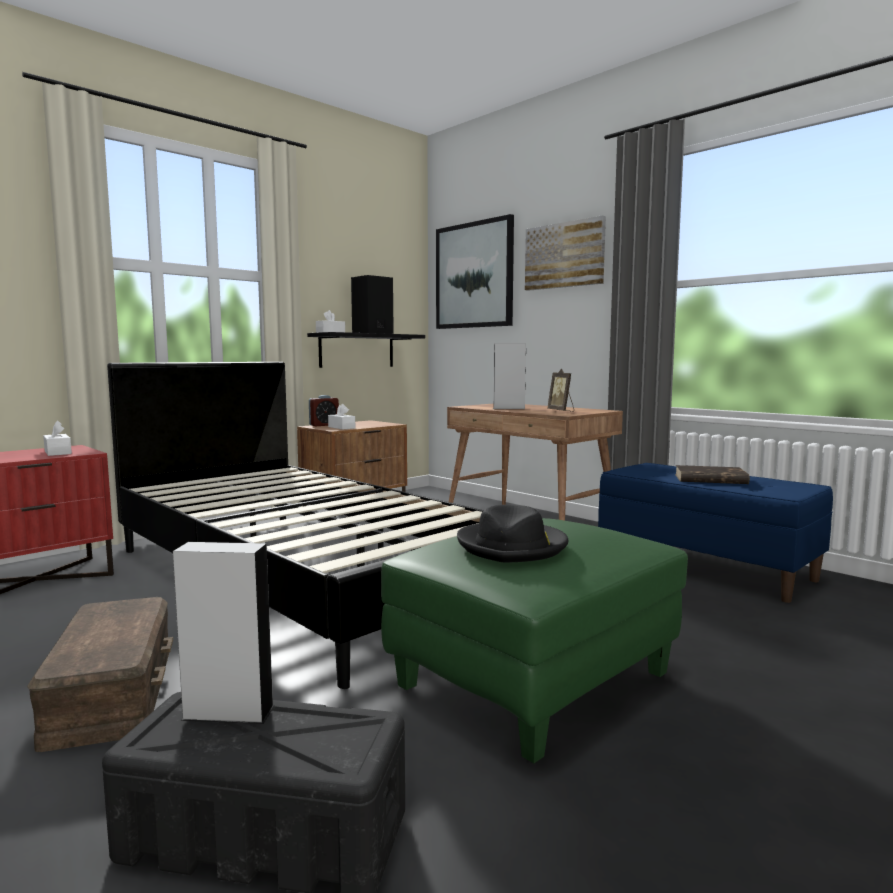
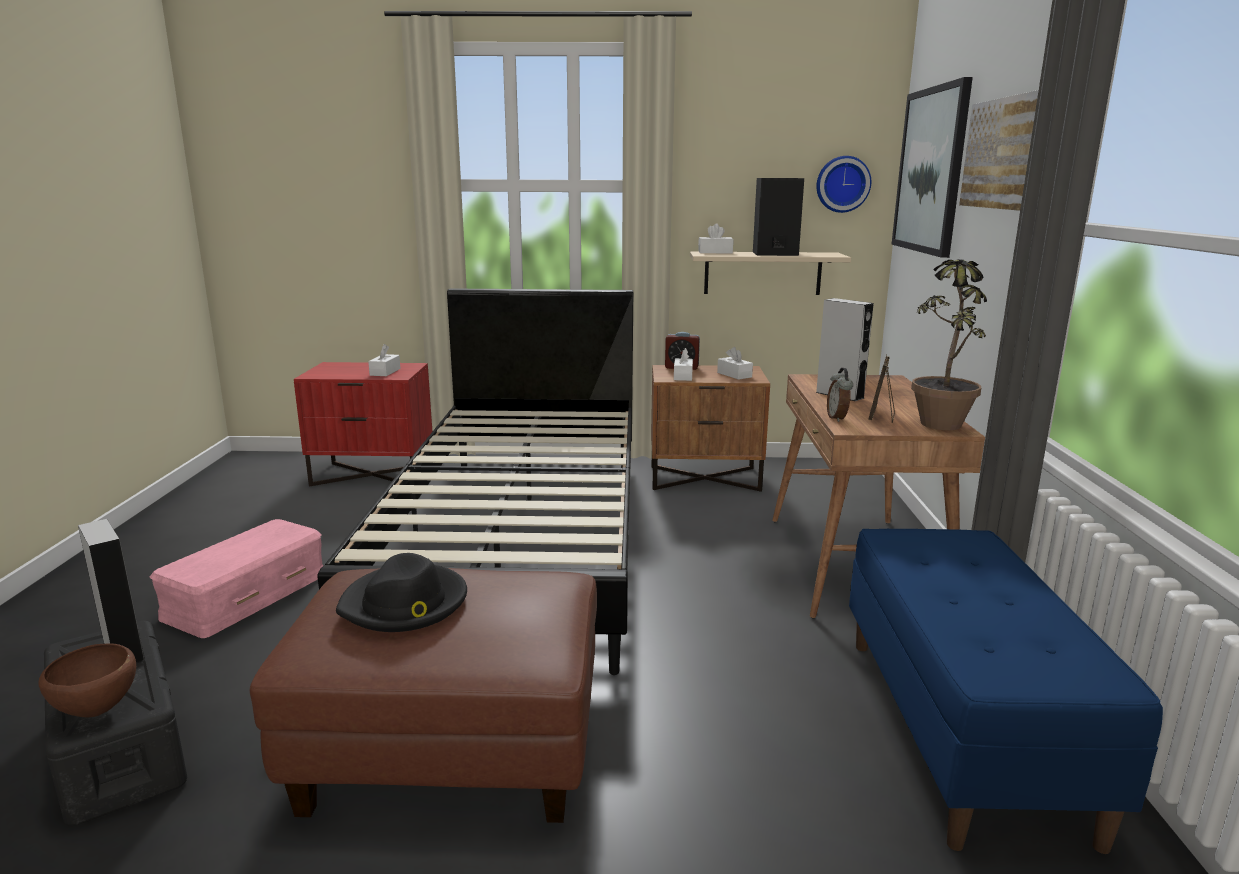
camera: 45 degrees right, 10 degrees up
brown storage box [27,597,173,752] -> pink storage box [150,519,323,638]
black shelf [307,332,425,368] -> beige shelf [690,252,851,295]
green ottoman [381,518,688,763] -> brown ottoman [250,568,597,823]
brown book [675,465,750,484] -> none
none -> brown bowl [38,643,136,717]
none -> white tissue box [717,347,753,380]
none -> wall clock [816,156,871,213]
none -> alarm clock [827,368,853,422]
none -> potted plant [911,258,987,430]

